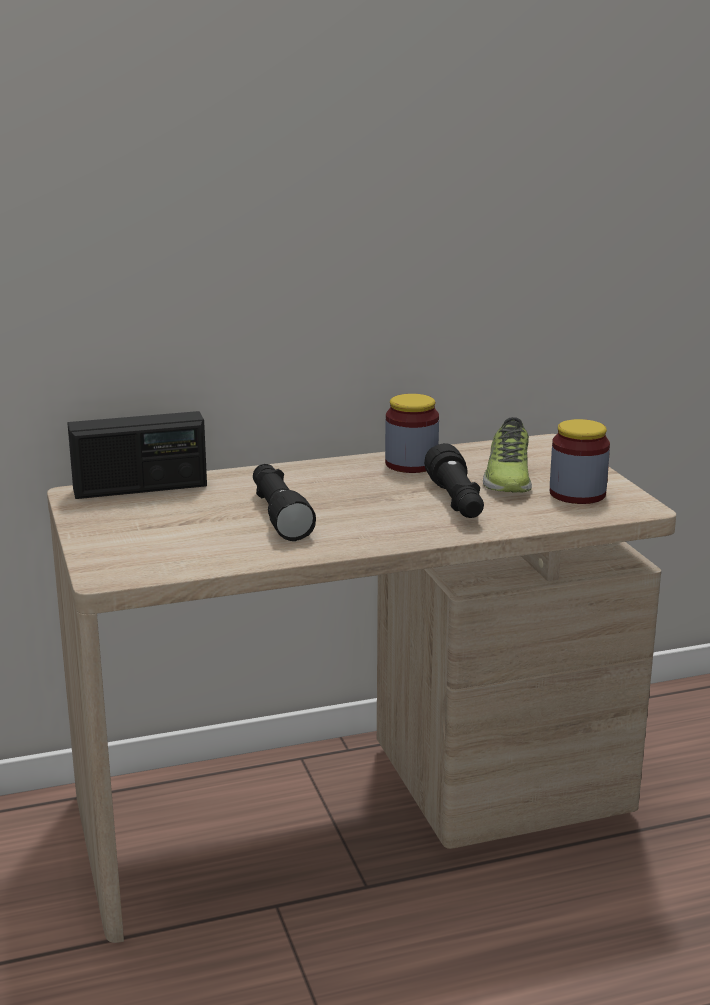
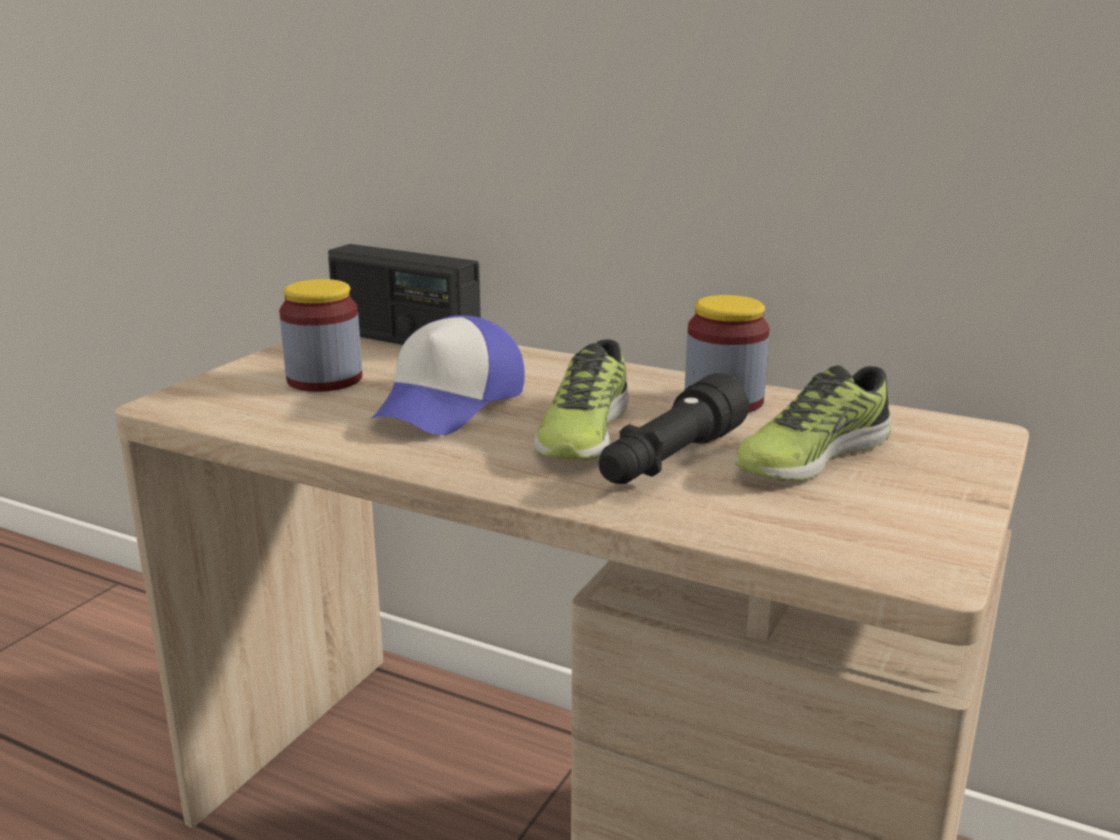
camera: 45 degrees right, 0 degrees up
black flashlight [253,464,316,541] -> cap [367,315,525,435]
jar [550,419,610,504] -> jar moved to [279,279,362,392]
none -> shoe [534,339,628,460]

